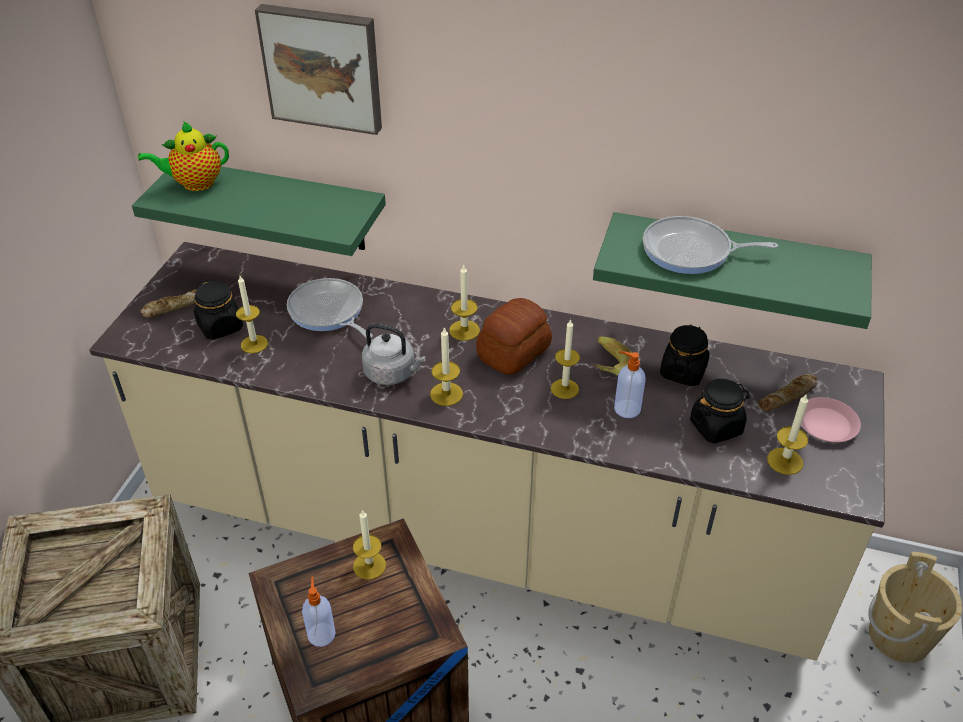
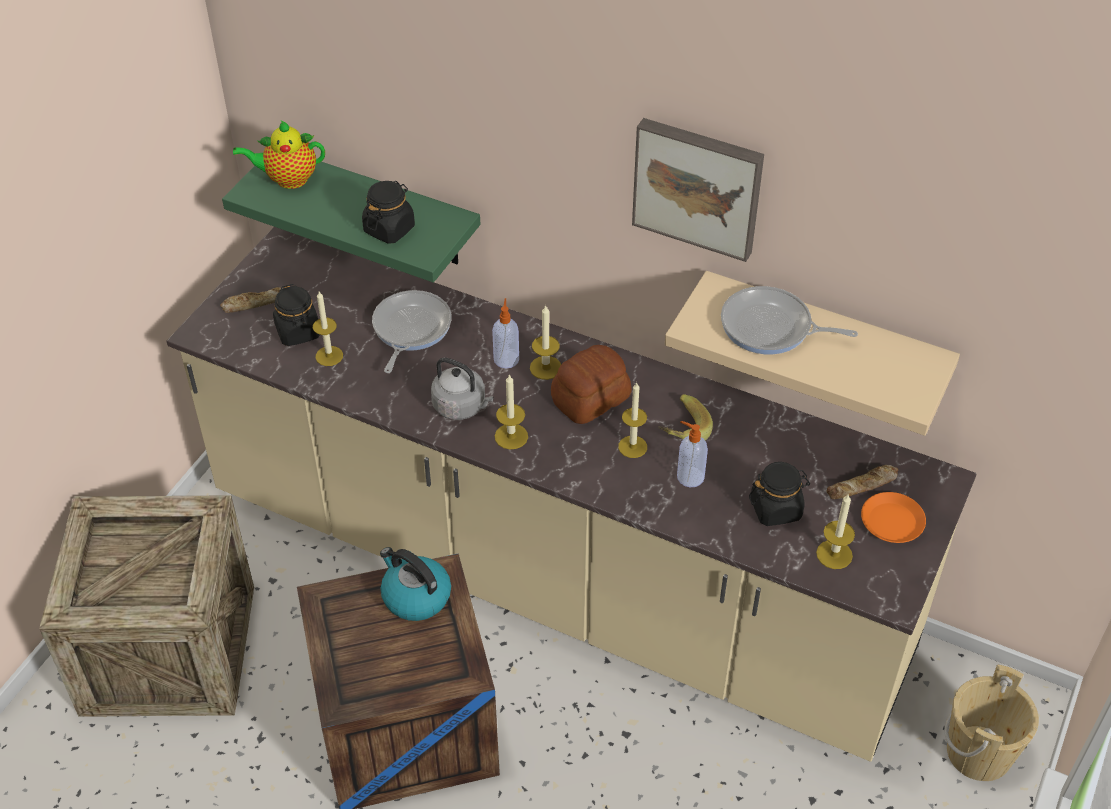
camera: 10 degrees right, 5 degrees up
picture [255,4,382,135] -> picture moved to [632,118,764,262]
frying pan [287,278,373,338] -> frying pan turned 45 degrees clockwise [372,290,452,373]
soap dispenser [302,576,336,647] -> soap dispenser moved to [492,298,519,368]
candle [353,510,386,580] -> kettle [380,547,451,621]
green shelf [593,212,872,329] -> beige shelf [665,271,960,436]
black jar [660,324,710,386] -> black jar moved to [362,181,415,244]
pink plate [801,397,861,442] -> orange plate [861,492,926,543]

